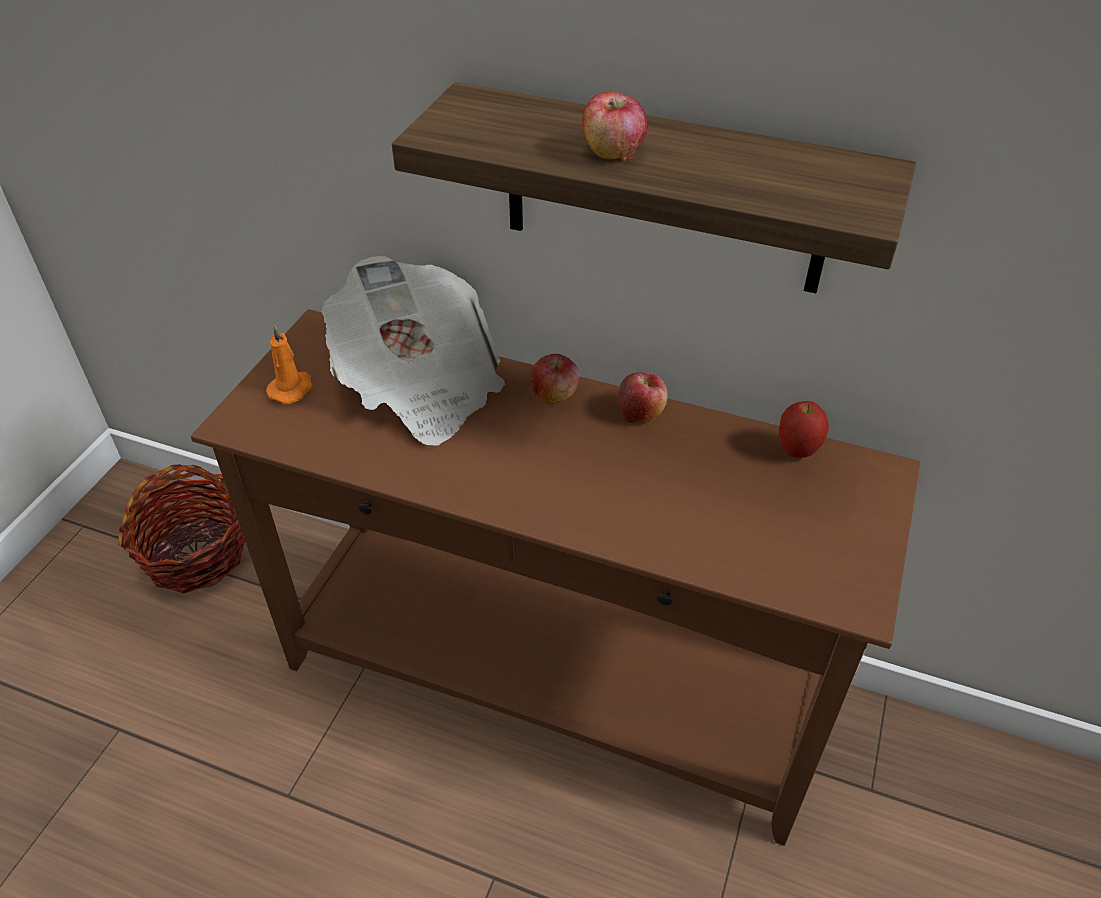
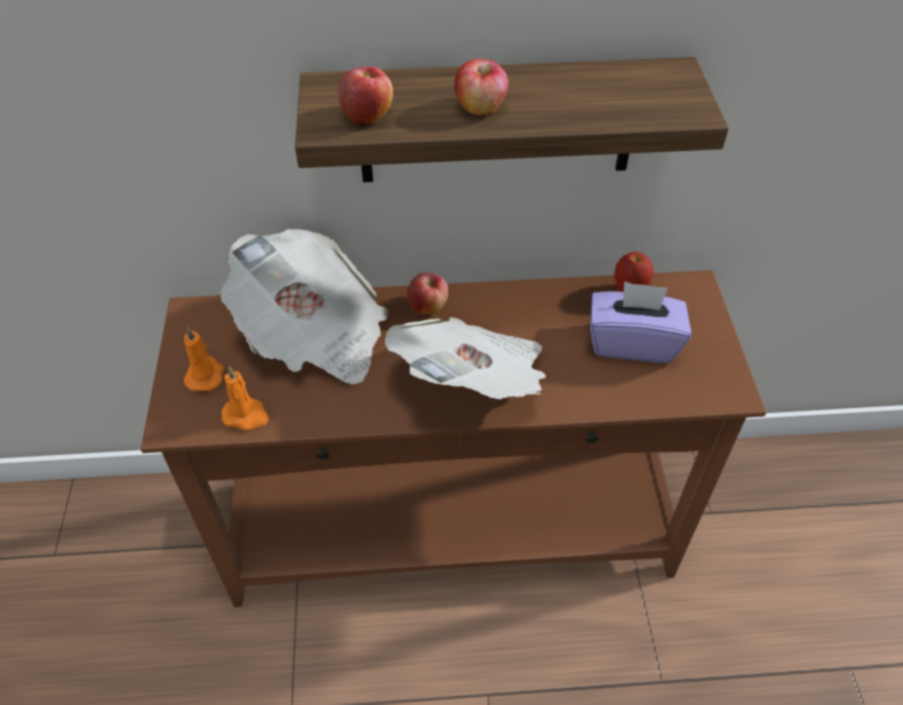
camera: 25 degrees left, 5 degrees up
basket [119,464,245,594] -> none
apple [617,372,668,423] -> apple moved to [338,67,393,126]
none -> orange candle [221,366,269,430]
none -> newspaper [385,317,546,399]
none -> purple tissue box [590,281,691,363]

